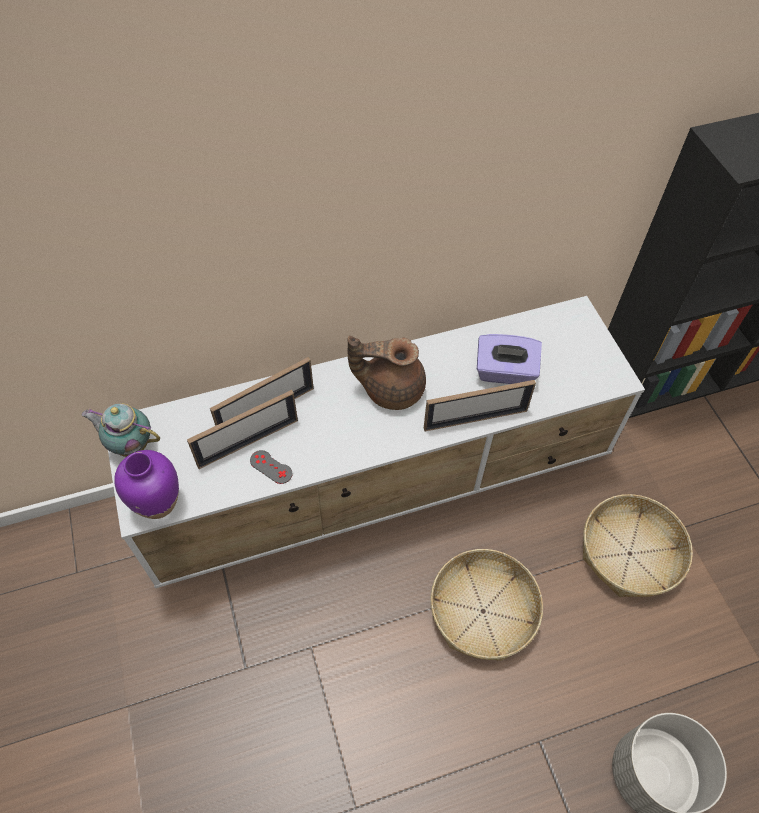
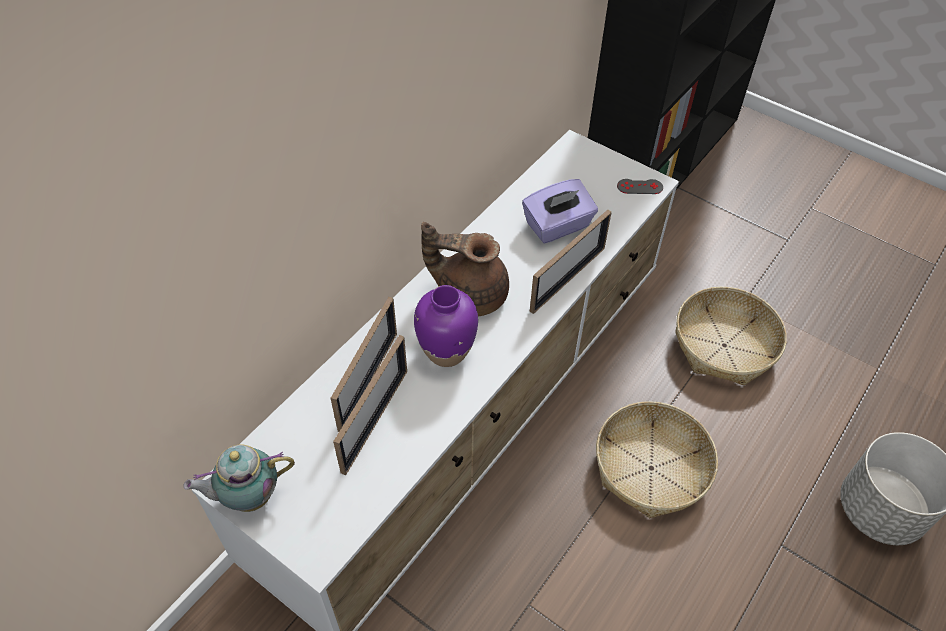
camera: 35 degrees left, 5 degrees down
purple vase [114,450,179,519] -> purple vase moved to [414,285,478,367]
grey game controller [250,450,292,484] -> grey game controller moved to [617,179,663,194]
brown teapot [348,336,426,410] -> brown teapot turned 45 degrees clockwise [421,222,509,316]

